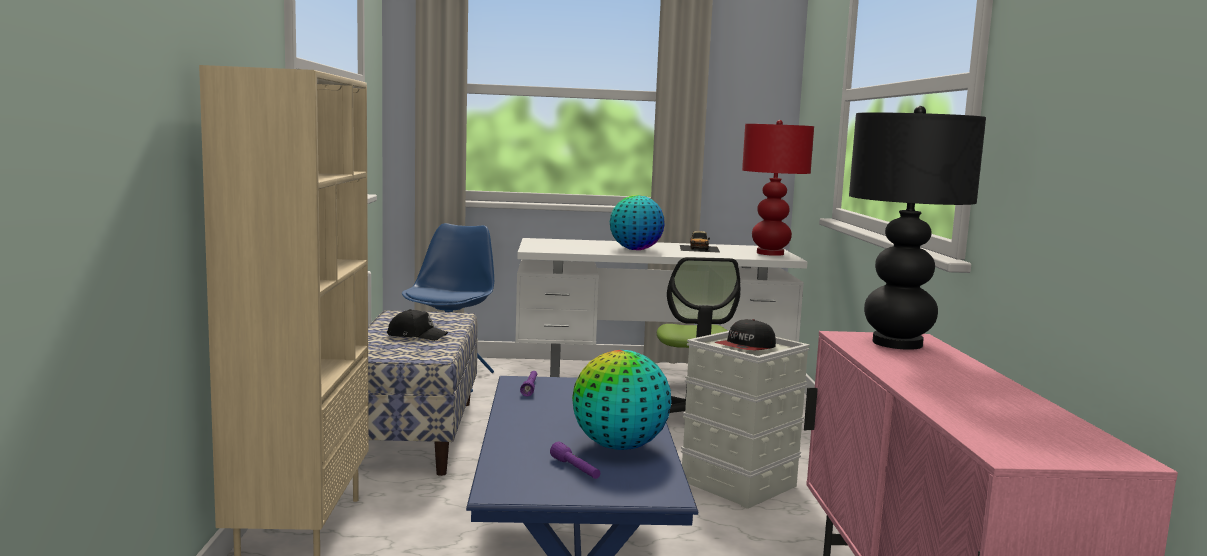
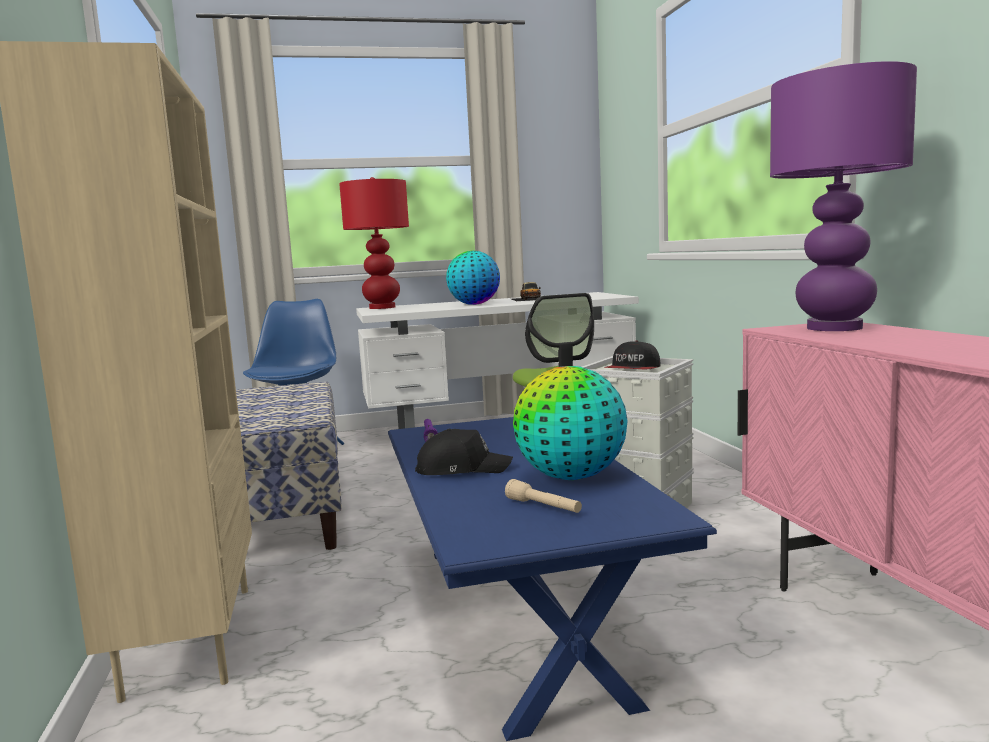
camera: 10 degrees left, 0 degrees up
black cap [387,309,448,341] -> black cap moved to [415,429,513,475]
purple flashlight [550,442,600,479] -> beige flashlight [505,479,582,513]
red table lamp [742,120,814,256] -> red table lamp moved to [339,177,409,309]
black table lamp [849,106,986,350] -> purple table lamp [770,61,917,331]

